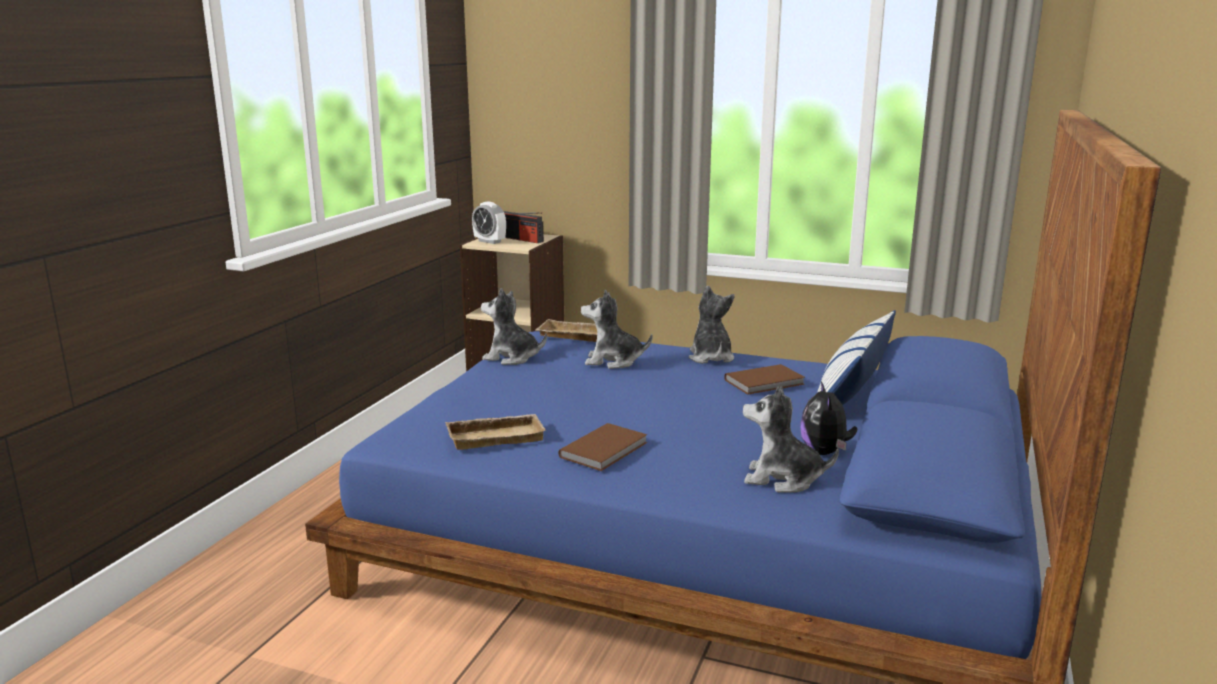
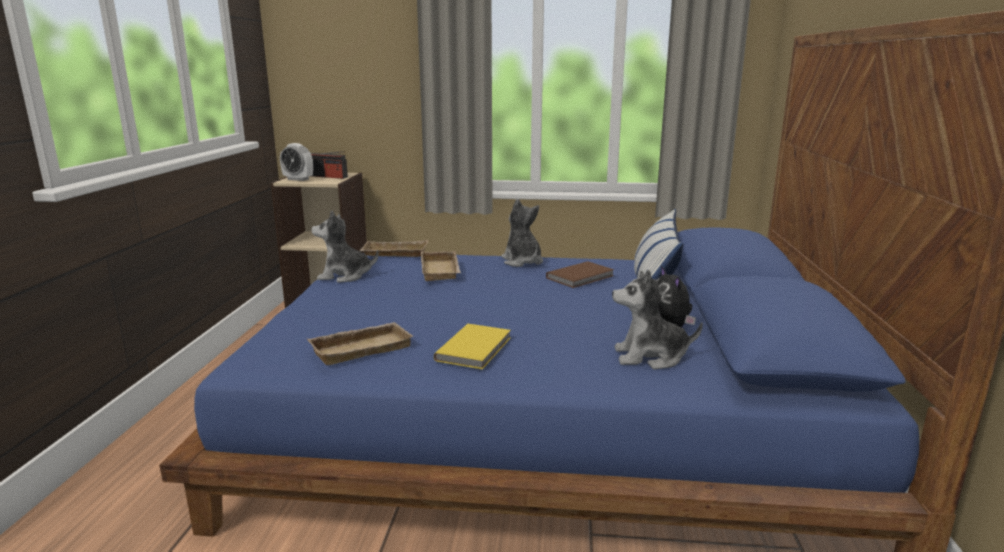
camera: 15 degrees left, 0 degrees up
brown book [559,423,647,471] -> yellow book [434,324,511,370]
plush toy [581,290,653,369] -> beige tray [421,251,461,281]

